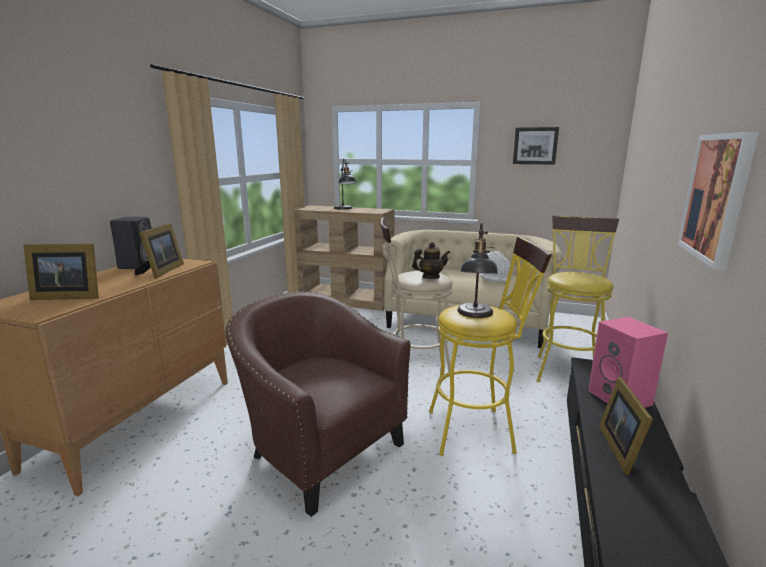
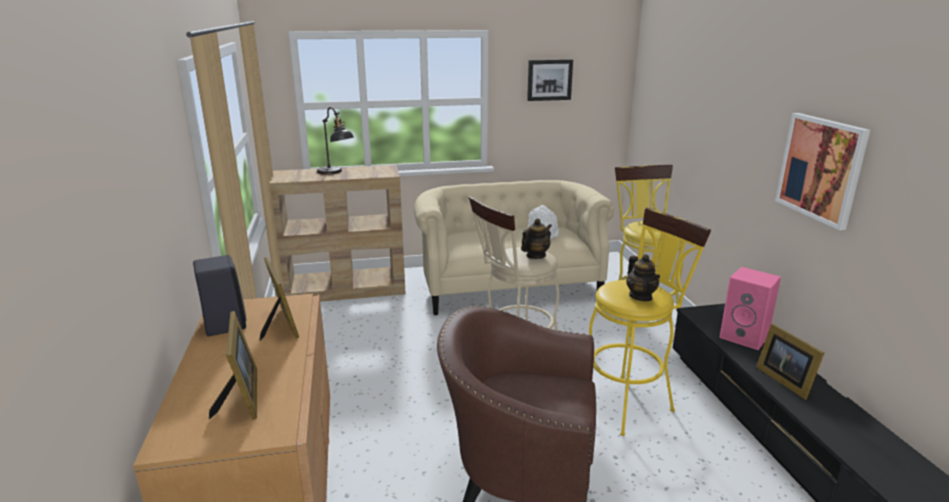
camera: 30 degrees left, 5 degrees up
picture frame [24,244,99,300] -> picture frame turned 75 degrees counterclockwise [209,311,257,420]
grey table lamp [457,222,498,318] -> teapot [626,254,660,301]

